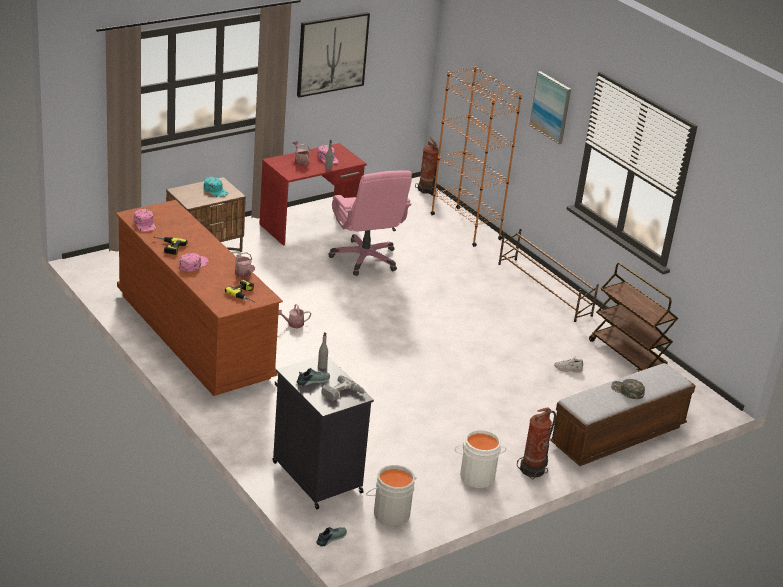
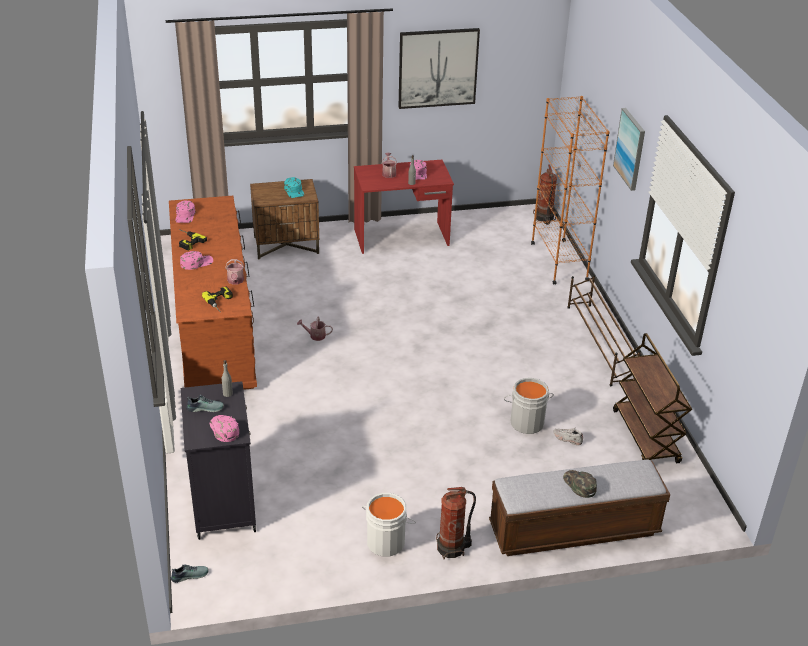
camera: 25 degrees right, 5 degrees up
power drill [321,375,366,401] -> pink cap [210,415,239,442]
pink office chair [329,170,412,276] -> none
grey bucket [366,465,416,526] -> grey bucket moved to [504,378,554,434]

